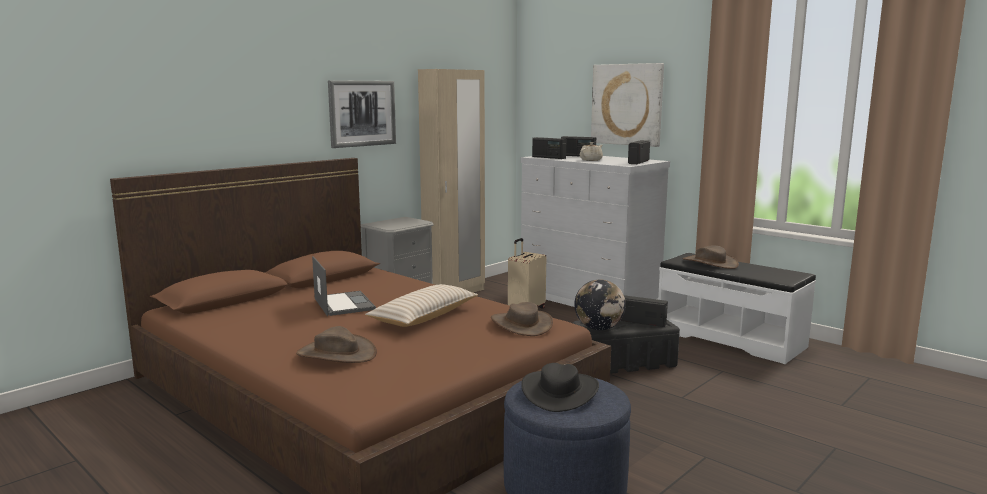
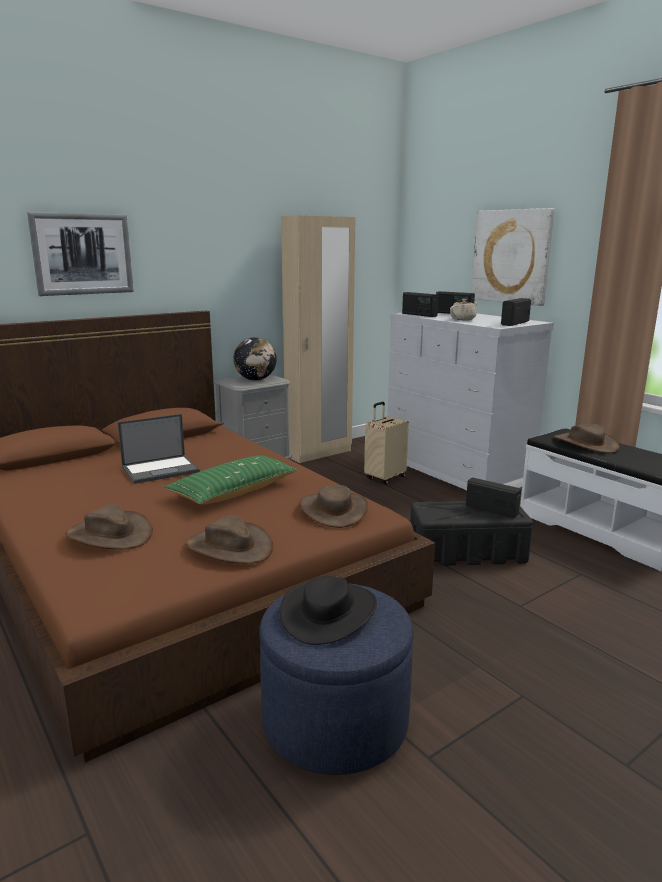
camera: 10 degrees right, 5 degrees up
laptop [312,256,376,316] -> laptop turned 75 degrees clockwise [118,414,200,484]
picture [328,80,396,148] -> picture moved to [27,212,134,296]
beige pillow [365,284,478,327] -> green pillow [164,455,299,505]
globe [574,279,626,330] -> globe moved to [233,337,276,380]
none -> brown hat [185,515,273,564]

